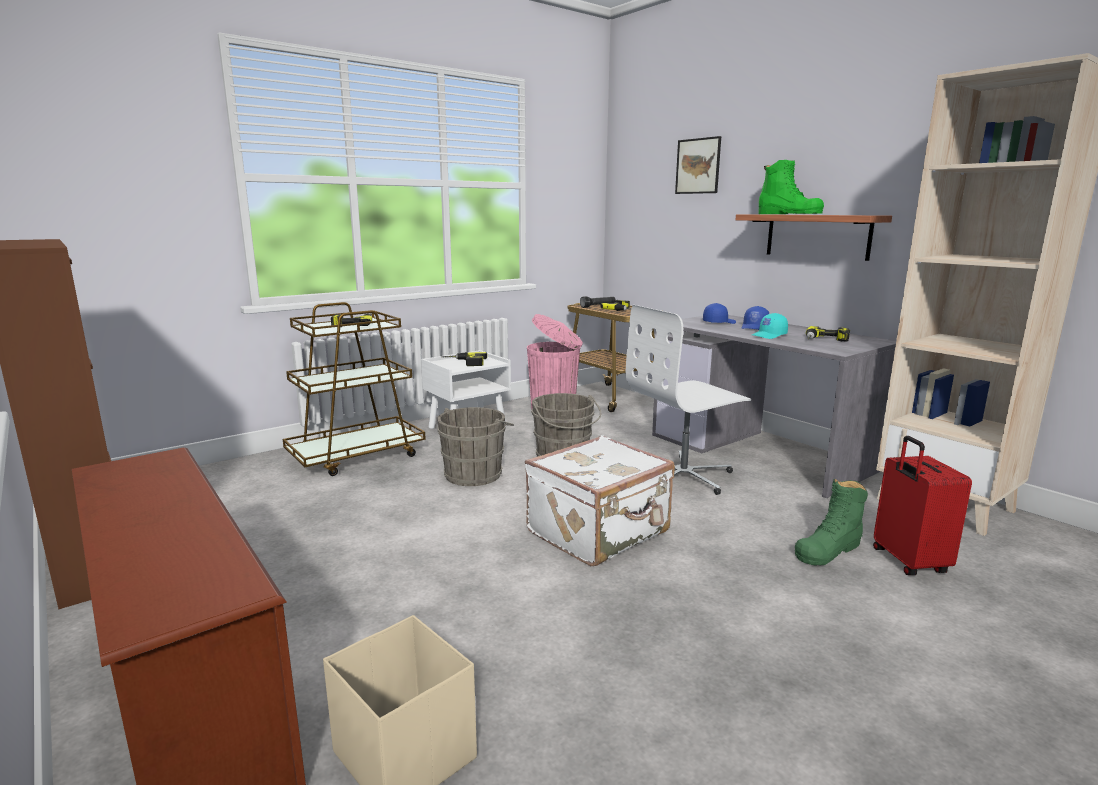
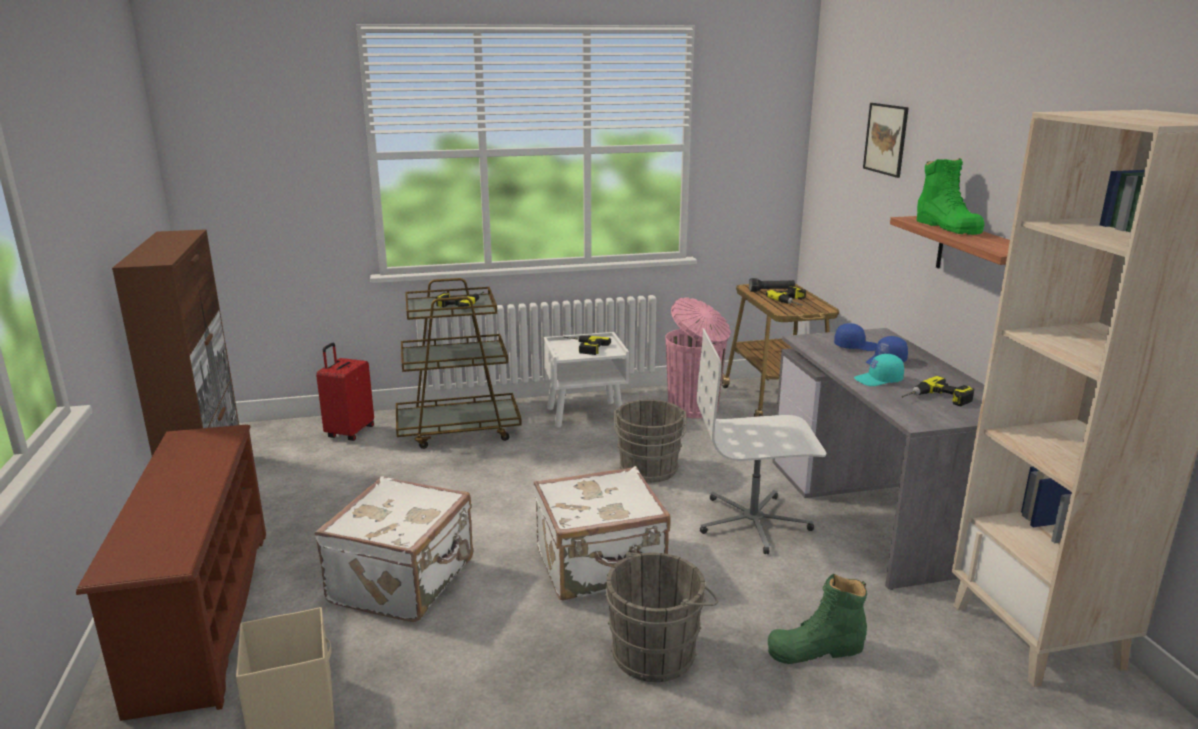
camera: 25 degrees right, 5 degrees up
grey bucket [437,407,514,486] -> grey bucket moved to [605,552,718,682]
red suitcase [873,436,972,575] -> red suitcase moved to [316,343,374,441]
none -> white suitcase [314,476,473,622]

